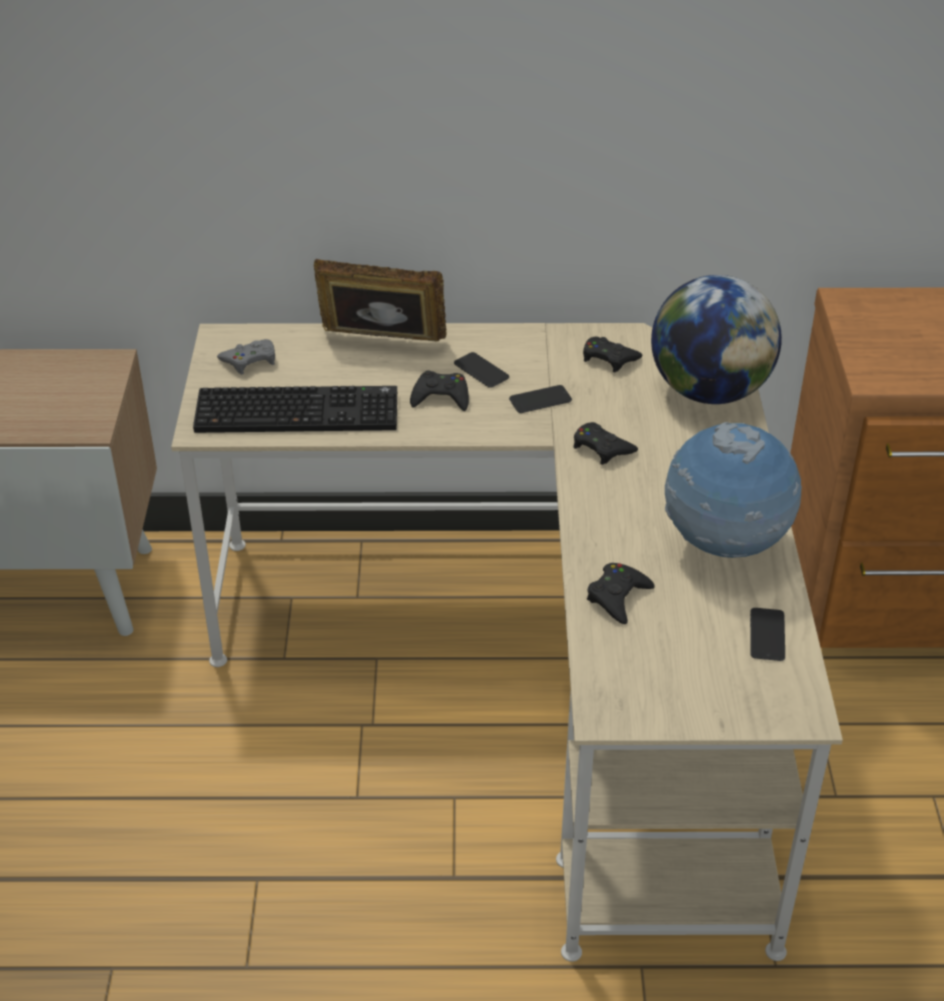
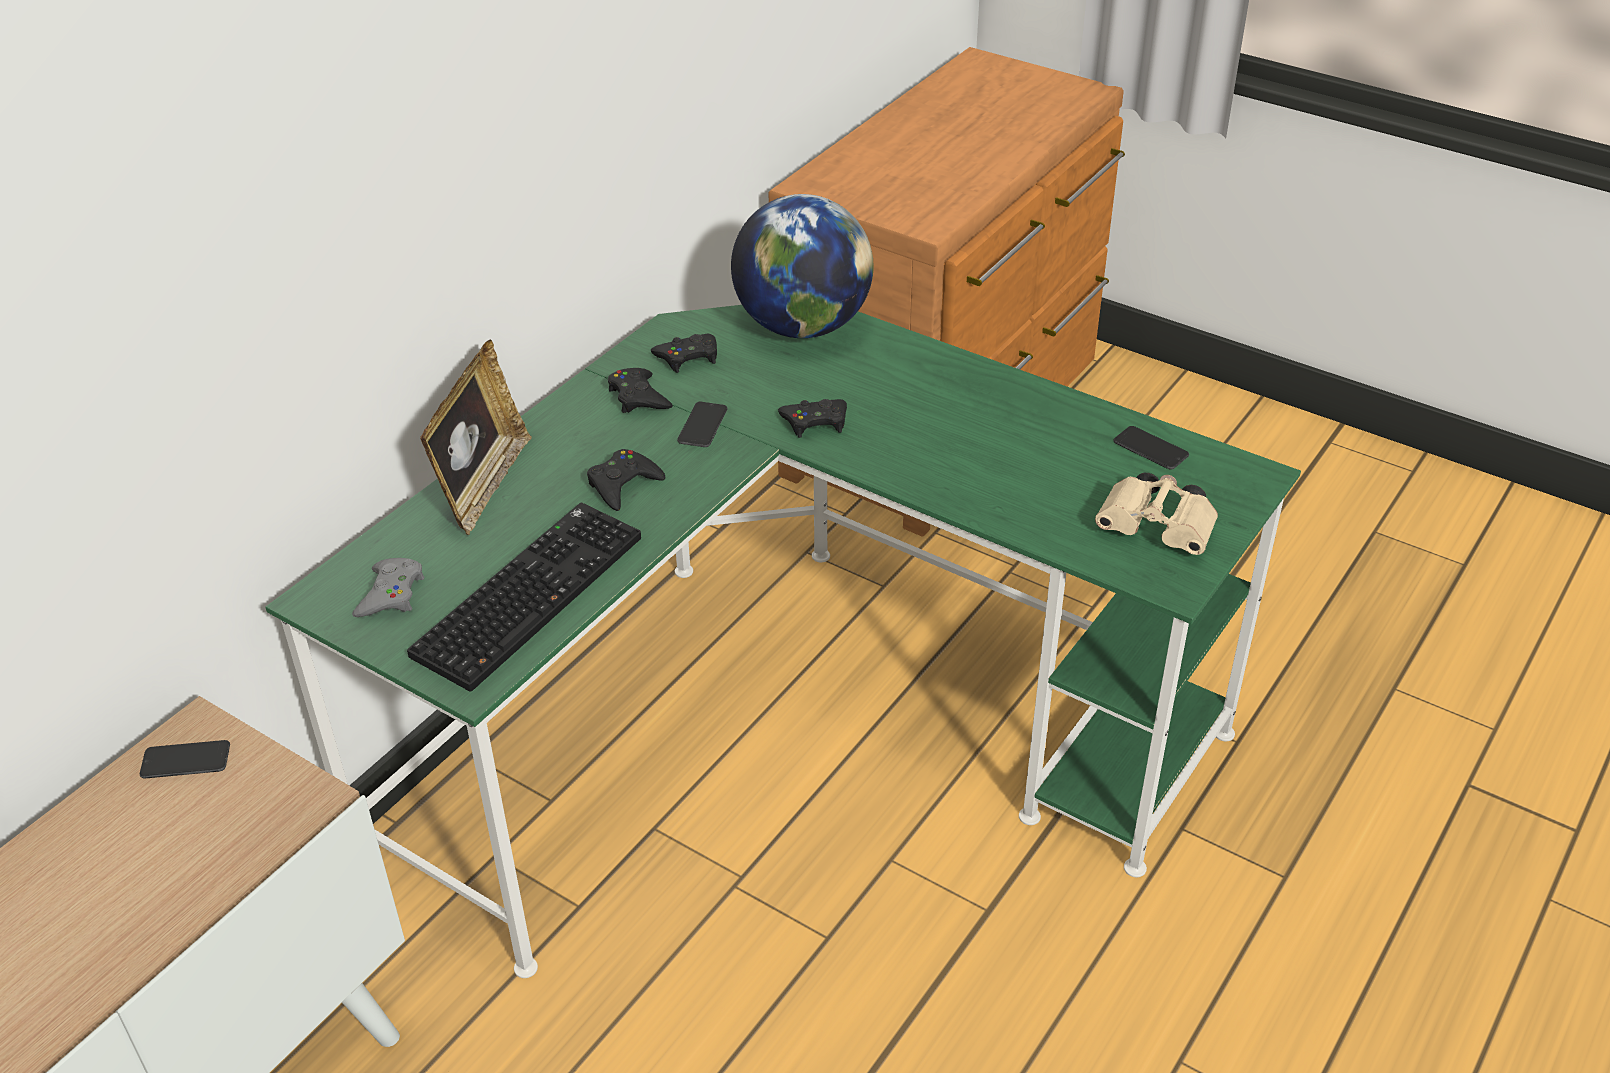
camera: 55 degrees left, 0 degrees up
beige desk [171,323,843,962] -> green desk [265,305,1301,978]
picture frame [314,259,447,342] -> picture frame turned 150 degrees clockwise [420,340,532,535]
phone [454,352,509,388] -> phone moved to [140,740,230,778]
black game controller [587,563,655,624] -> black game controller moved to [608,368,673,413]
globe [665,422,802,558] -> none
none -> beige binoculars [1095,473,1218,555]

